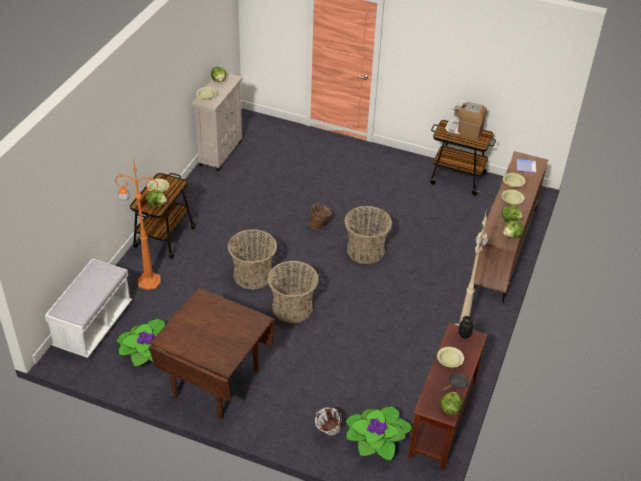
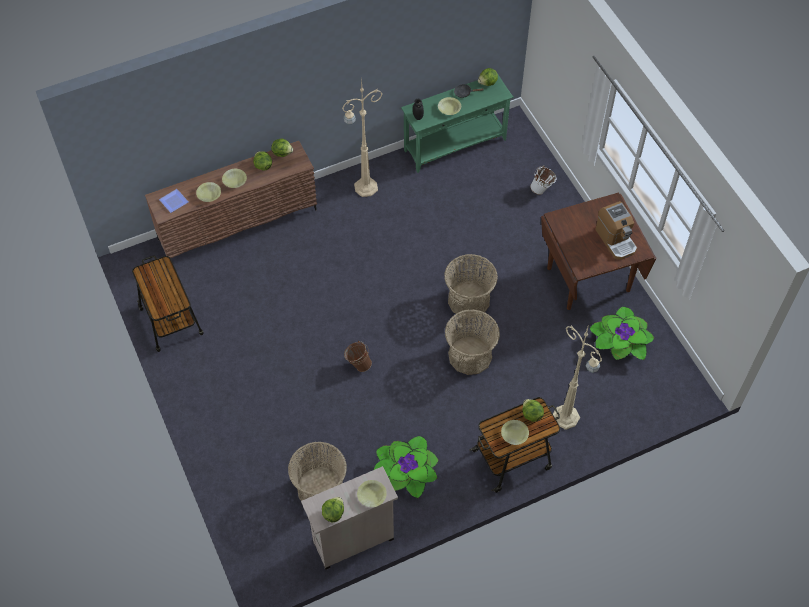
camera: 135 degrees left, 15 degrees up
white bench [45,259,132,358] -> none
orange floor lamp [115,158,161,290] -> beige floor lamp [553,324,602,430]
basket [344,206,392,264] -> basket moved to [288,442,347,501]
potted plant [346,407,412,461] -> potted plant moved to [373,436,438,499]
brown console table [408,323,488,470] -> green console table [401,75,513,173]
coffee machine [445,102,487,142] -> coffee machine moved to [595,201,637,260]

